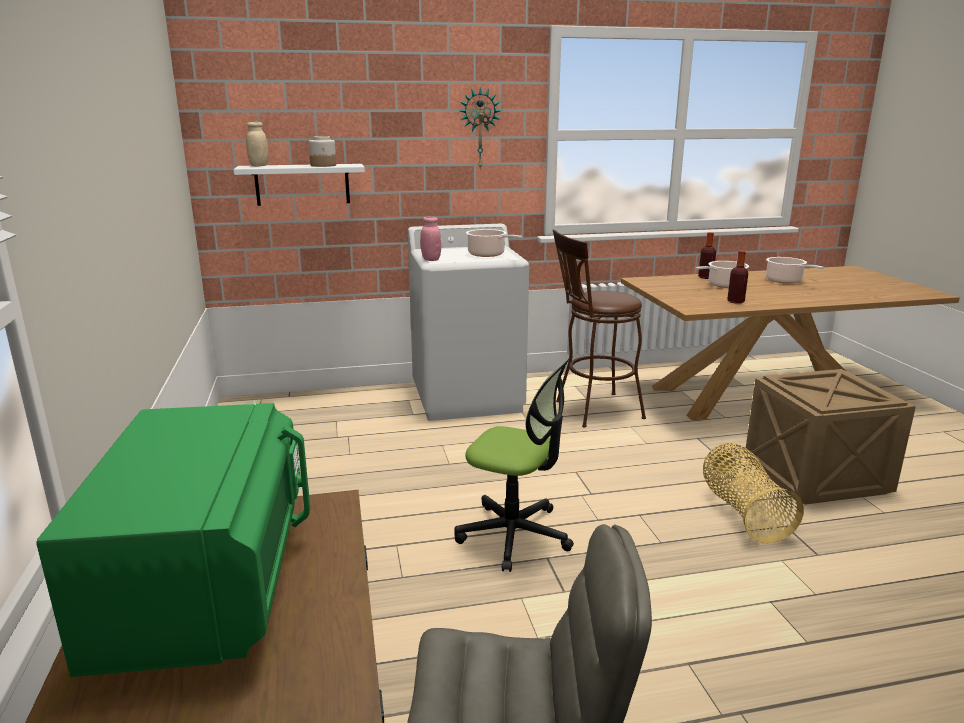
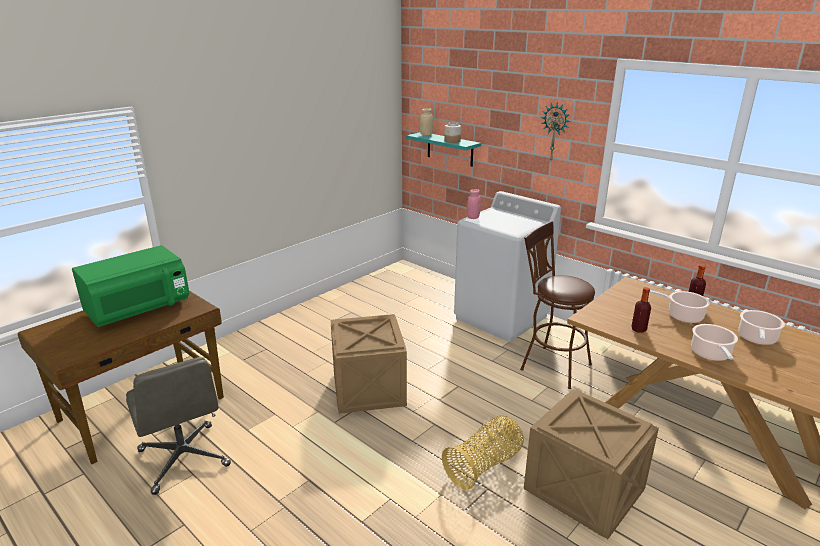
camera: 55 degrees right, 5 degrees up
white shelf [234,164,365,206] -> turquoise shelf [406,132,481,167]
office chair [455,358,574,572] -> crate [331,314,407,414]
cooking pot [466,229,522,257] -> cooking pot moved to [691,324,738,361]

